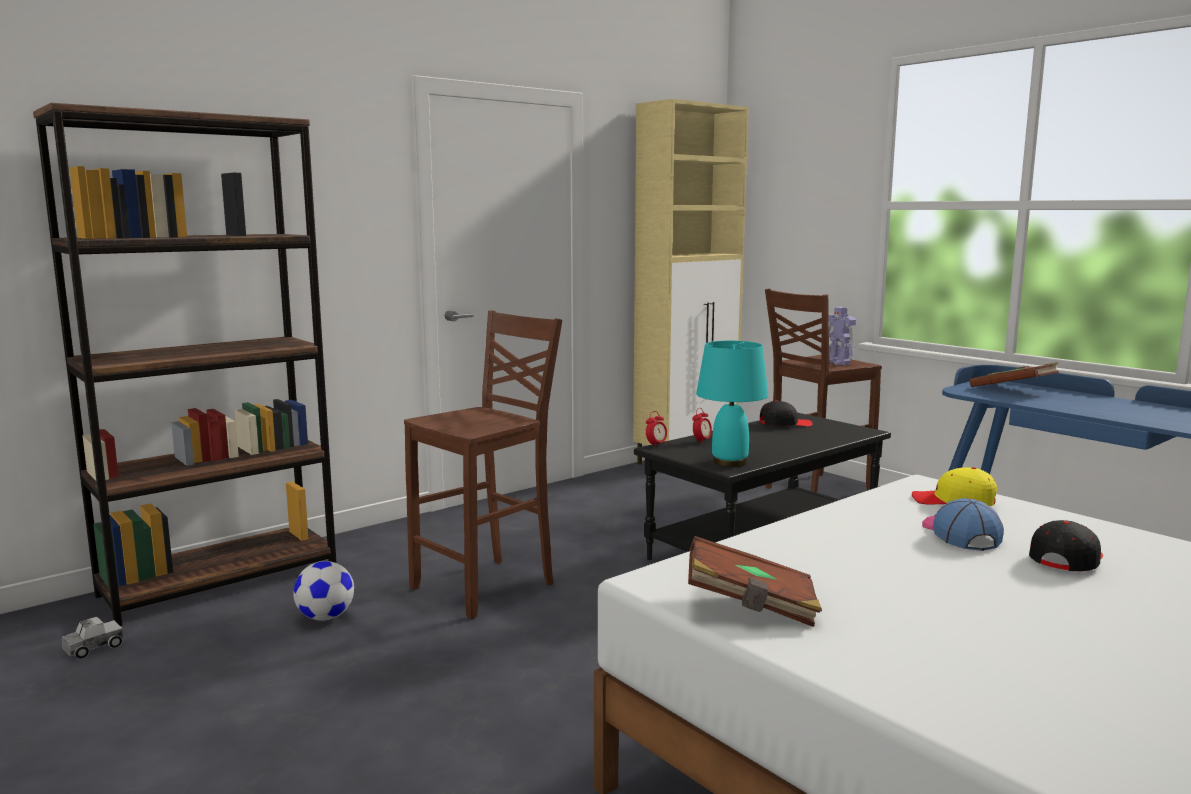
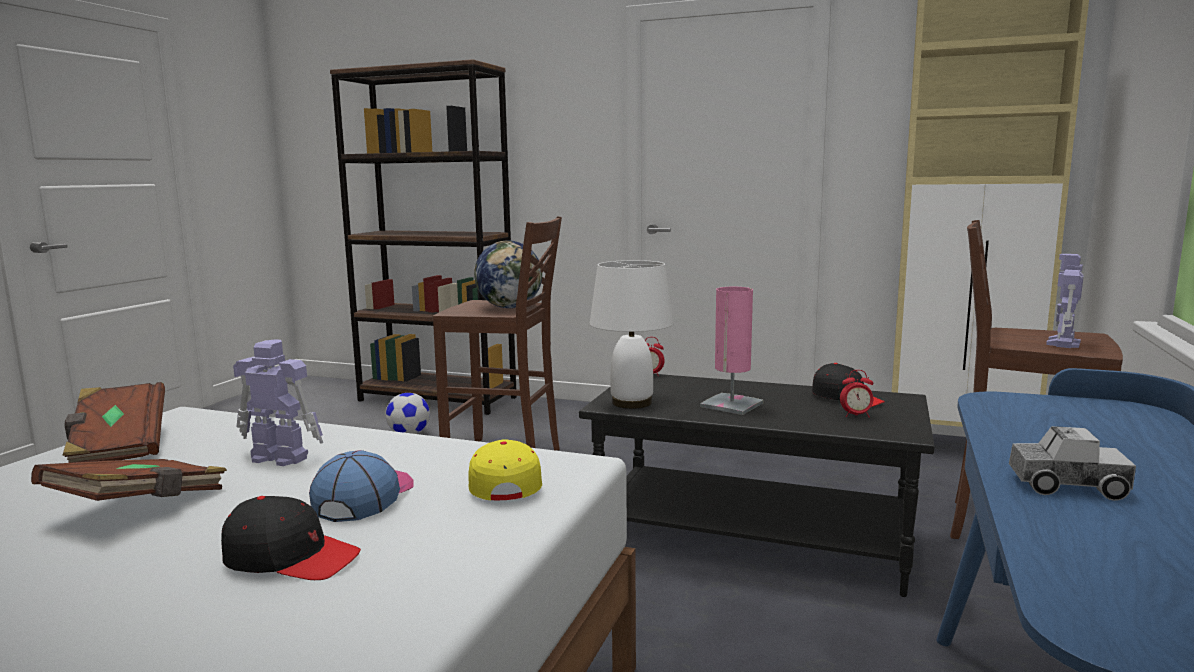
camera: 60 degrees right, 0 degrees up
toy truck [62,617,124,659] -> toy truck moved to [1009,426,1136,501]
alarm clock [692,408,712,442] -> alarm clock moved to [840,370,873,418]
turquoise table lamp [696,341,768,467] -> white table lamp [590,260,674,409]
cap [922,498,1004,551] -> cap turned 45 degrees counterclockwise [309,450,414,522]
brown book [969,362,1059,387] -> brown book moved to [31,459,227,501]
none -> toy robot [233,339,323,466]
none -> globe [474,240,542,308]
none -> pink table lamp [700,287,764,415]

